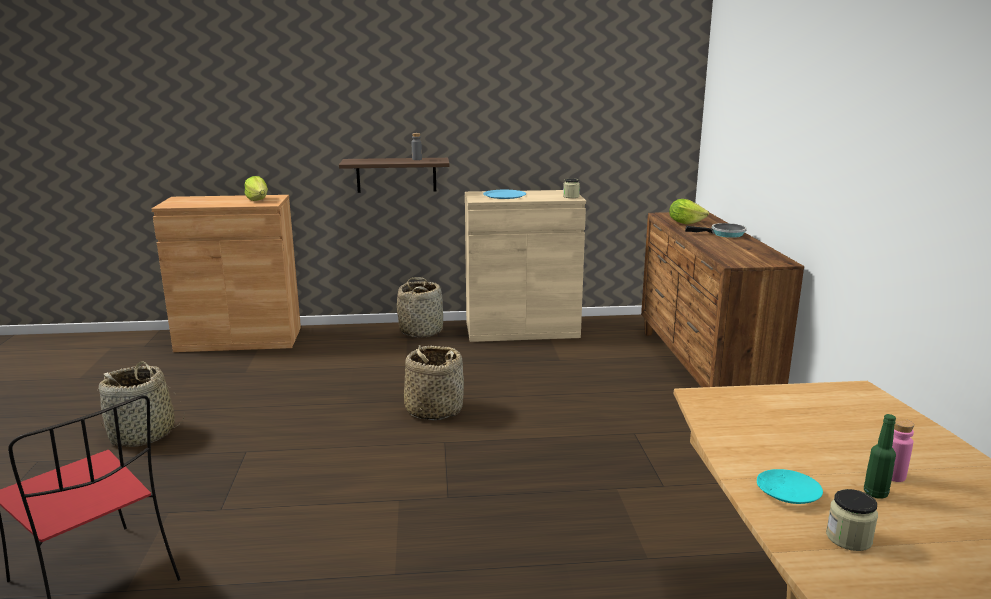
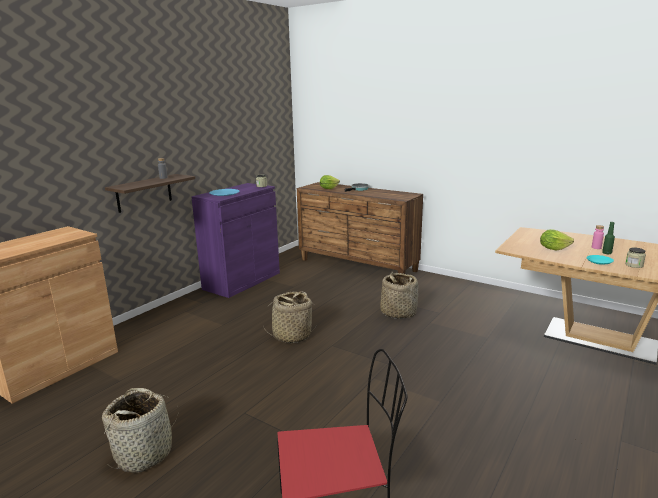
camera: 50 degrees left, 0 degrees up
lettuce [244,176,268,201] -> lettuce moved to [540,229,574,251]
basket [397,277,443,338] -> basket moved to [380,272,418,319]
beige cabinet [465,190,586,342] -> purple cabinet [191,183,280,298]

